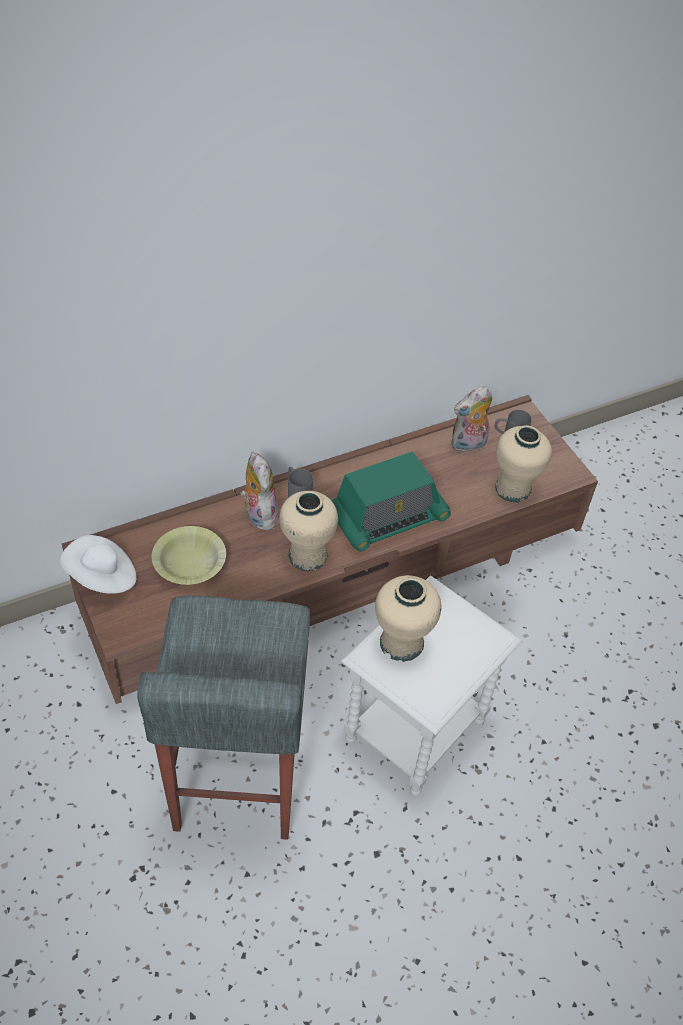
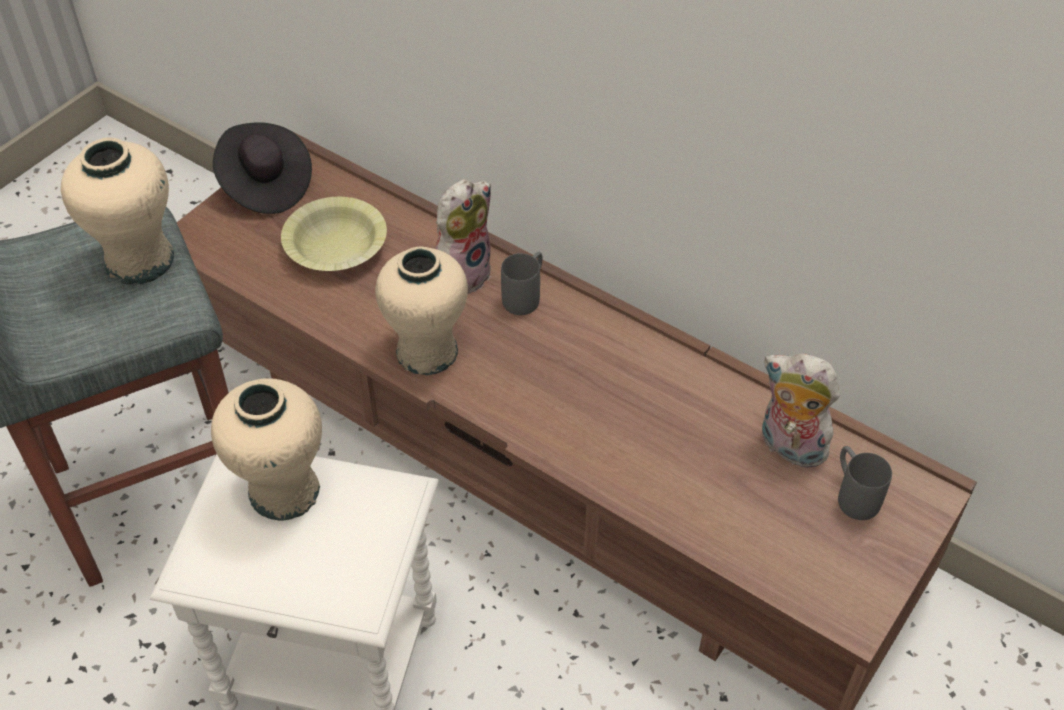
camera: 65 degrees right, 0 degrees up
white hat [60,535,136,594] -> black hat [213,122,312,214]
radio [332,451,451,551] -> none
beige vase [495,425,552,503] -> beige vase moved to [61,137,174,284]

